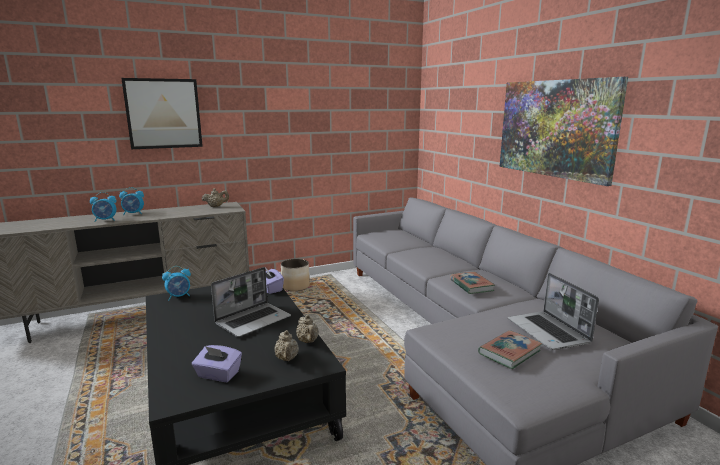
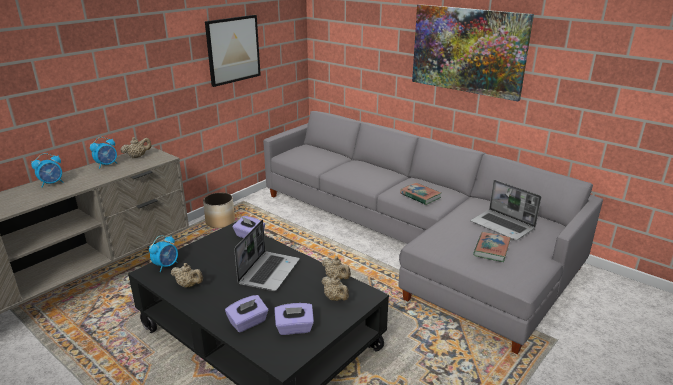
camera: 25 degrees left, 10 degrees up
alarm clock [90,192,117,222] -> alarm clock moved to [90,137,118,169]
picture [121,78,203,149] -> picture moved to [205,15,261,87]
none -> beige teapot [171,263,203,288]
none -> purple tissue box [225,295,269,333]

